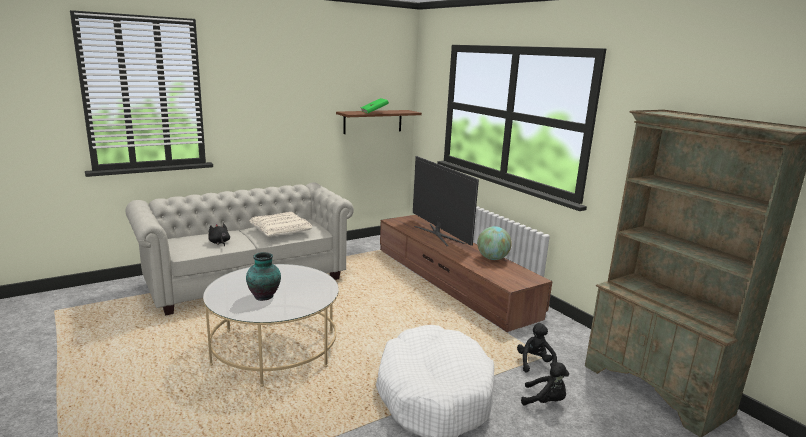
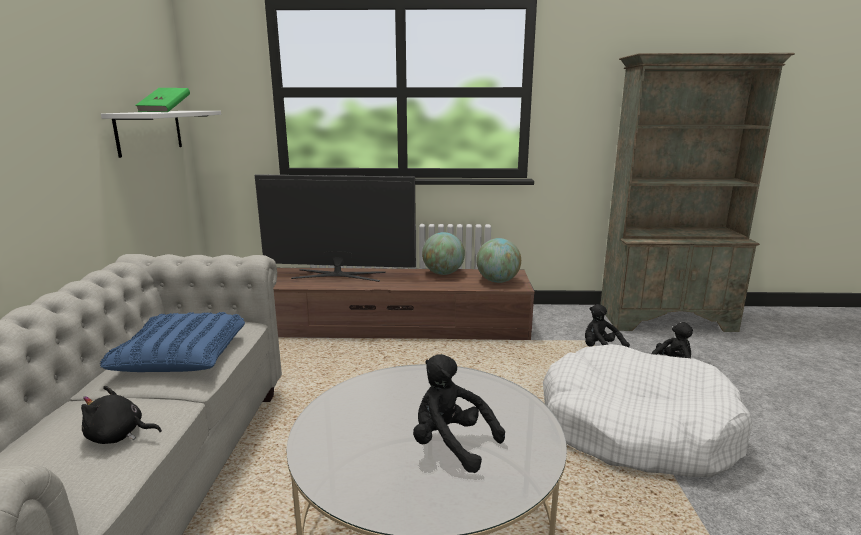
camera: 55 degrees left, 0 degrees up
vase [246,252,281,301] -> black plush toy [413,354,505,473]
beige pillow [249,212,312,237] -> blue pillow [100,312,245,372]
brown shelf [336,110,422,134] -> white shelf [101,111,221,158]
none -> globe [476,238,521,283]

